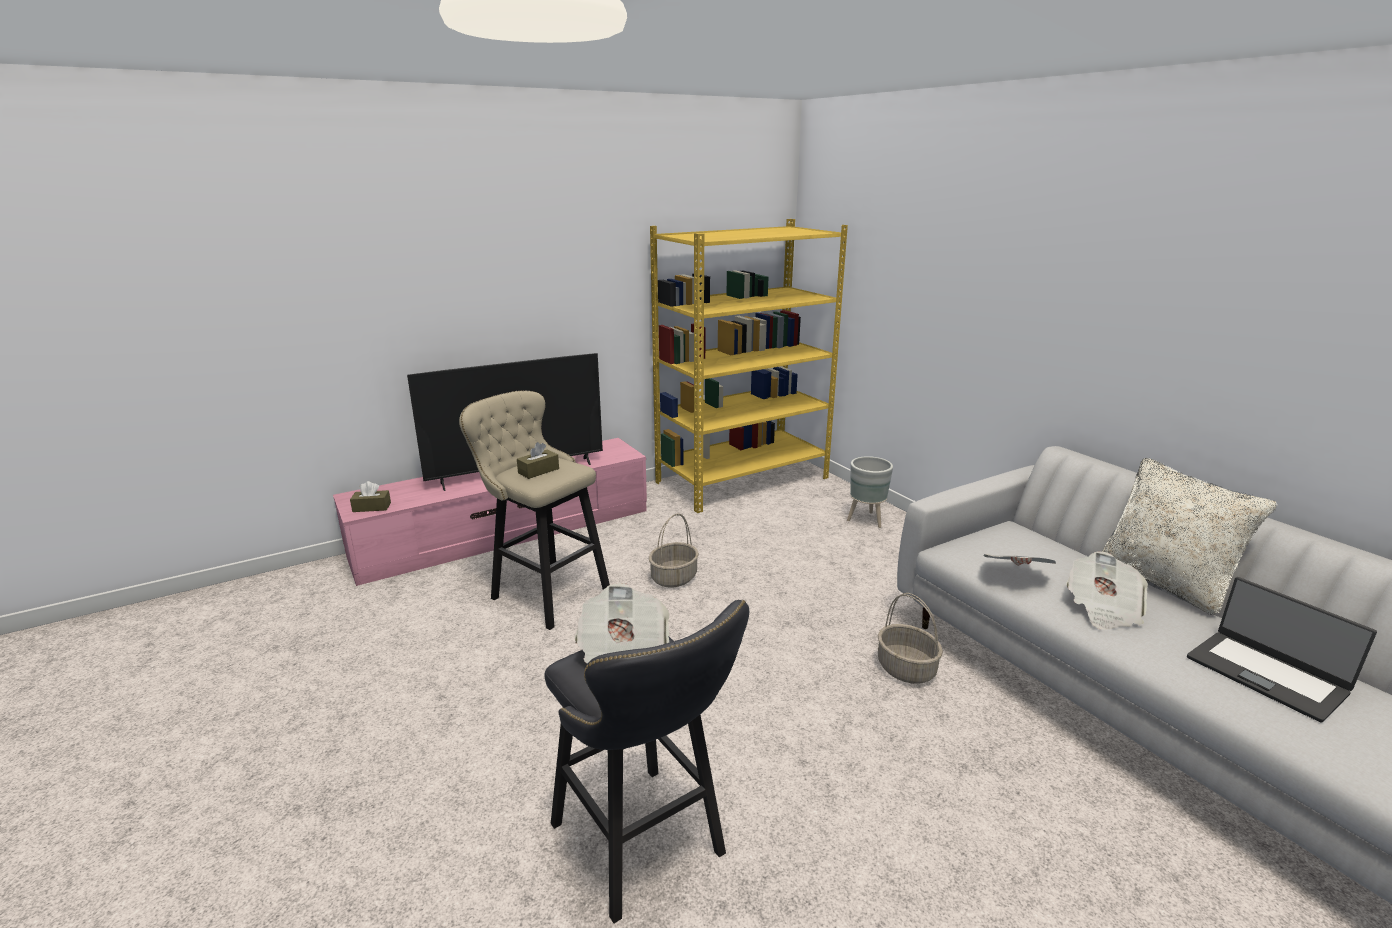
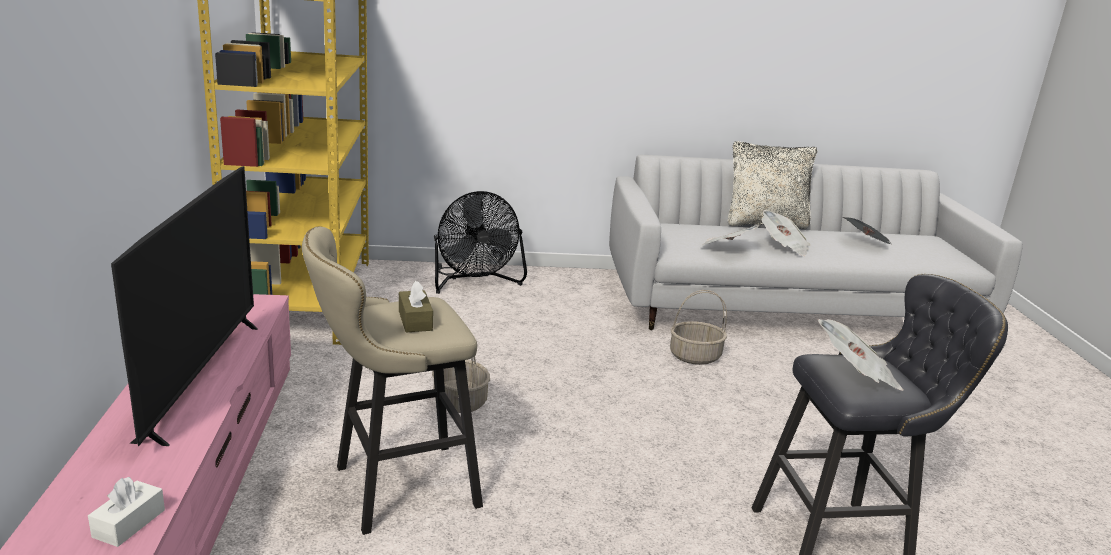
camera: 65 degrees left, 0 degrees up
brown tissue box [350,481,391,512] -> white tissue box [88,477,165,547]
grey planter [847,456,893,528] -> black fan [434,191,527,294]
laptop [1187,577,1377,723] -> newspaper [843,217,891,244]

